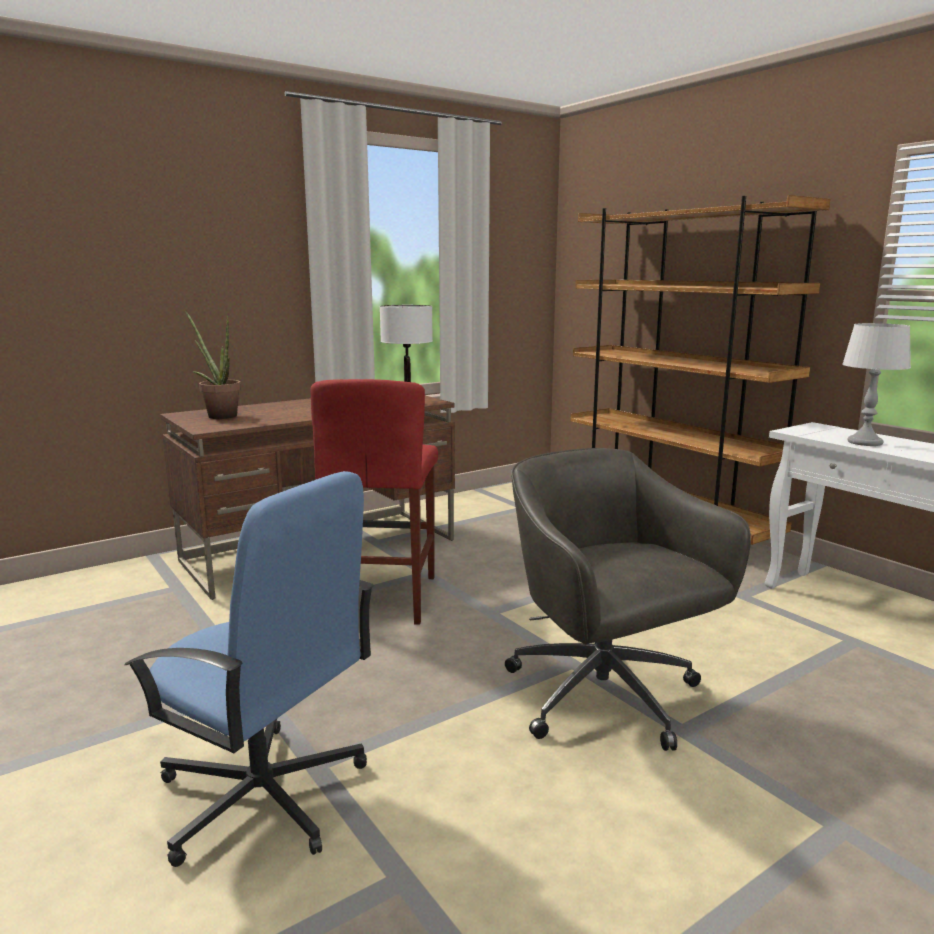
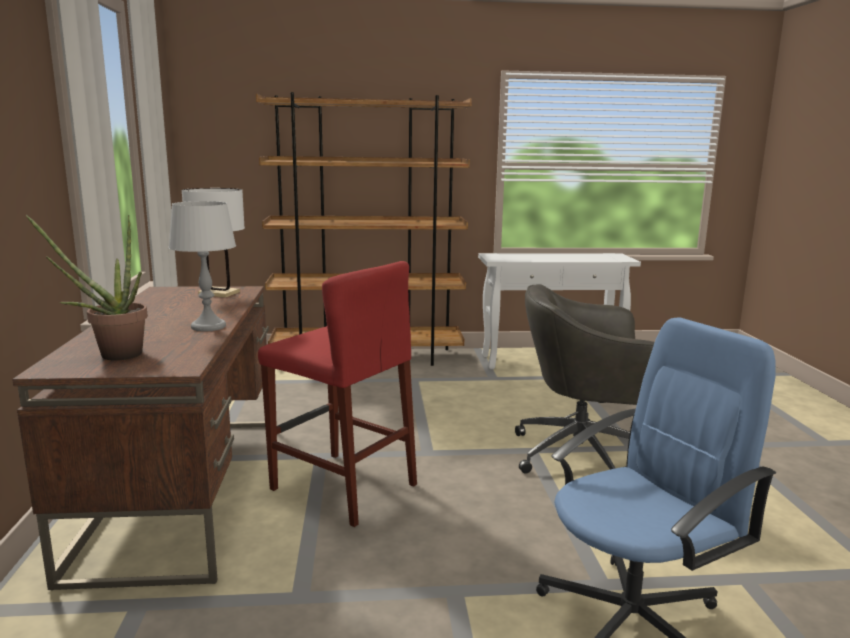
camera: 60 degrees left, 0 degrees up
grey table lamp [842,323,911,446] -> grey table lamp moved to [168,201,236,332]

